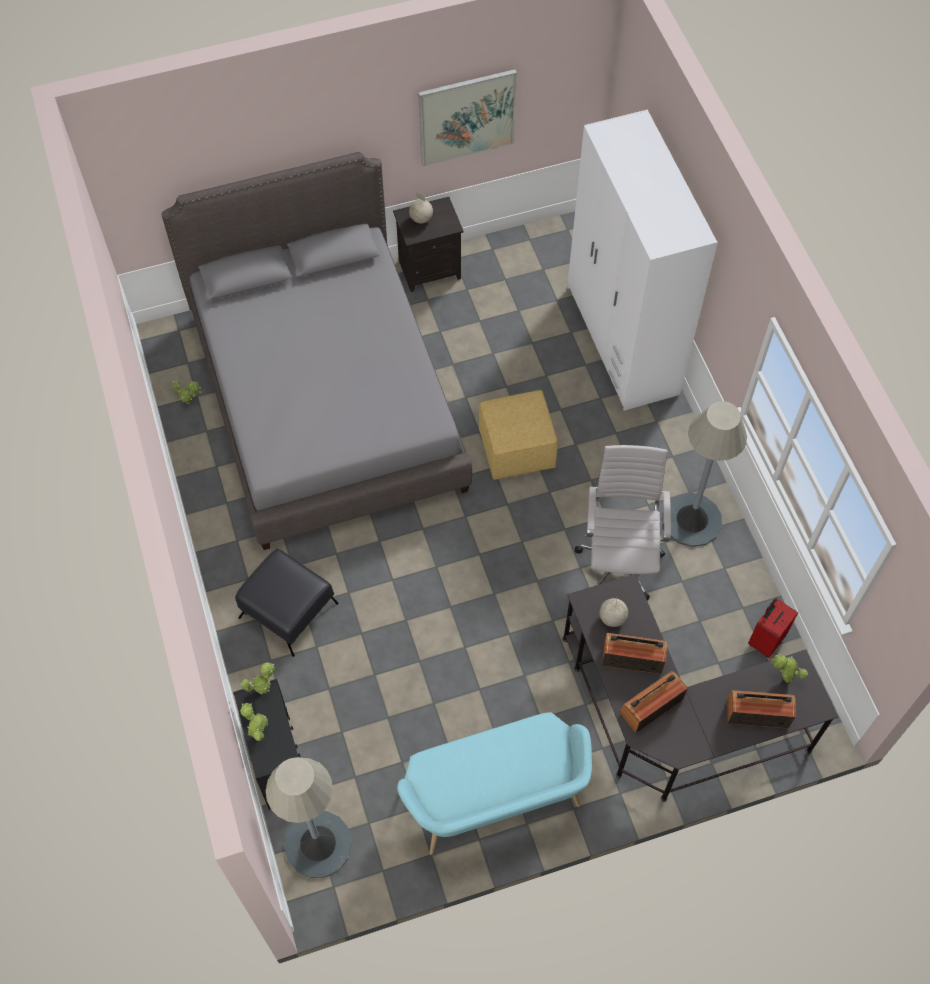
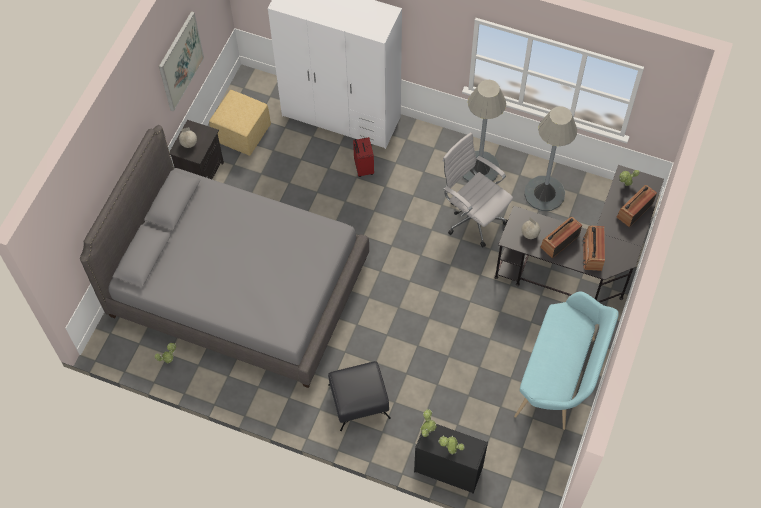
camera: 50 degrees left, 0 degrees up
grey floor lamp [266,757,352,878] -> grey floor lamp moved to [524,106,577,211]
yellow ottoman [479,390,558,480] -> yellow ottoman moved to [209,90,271,156]
red suitcase [748,598,798,658] -> red suitcase moved to [353,137,374,177]

